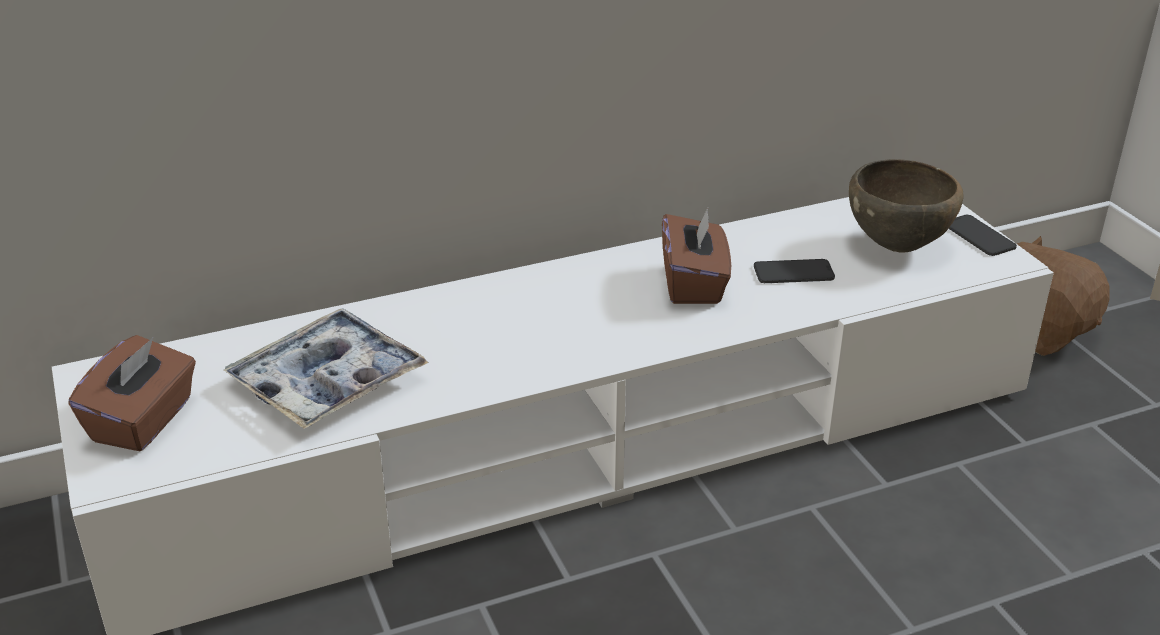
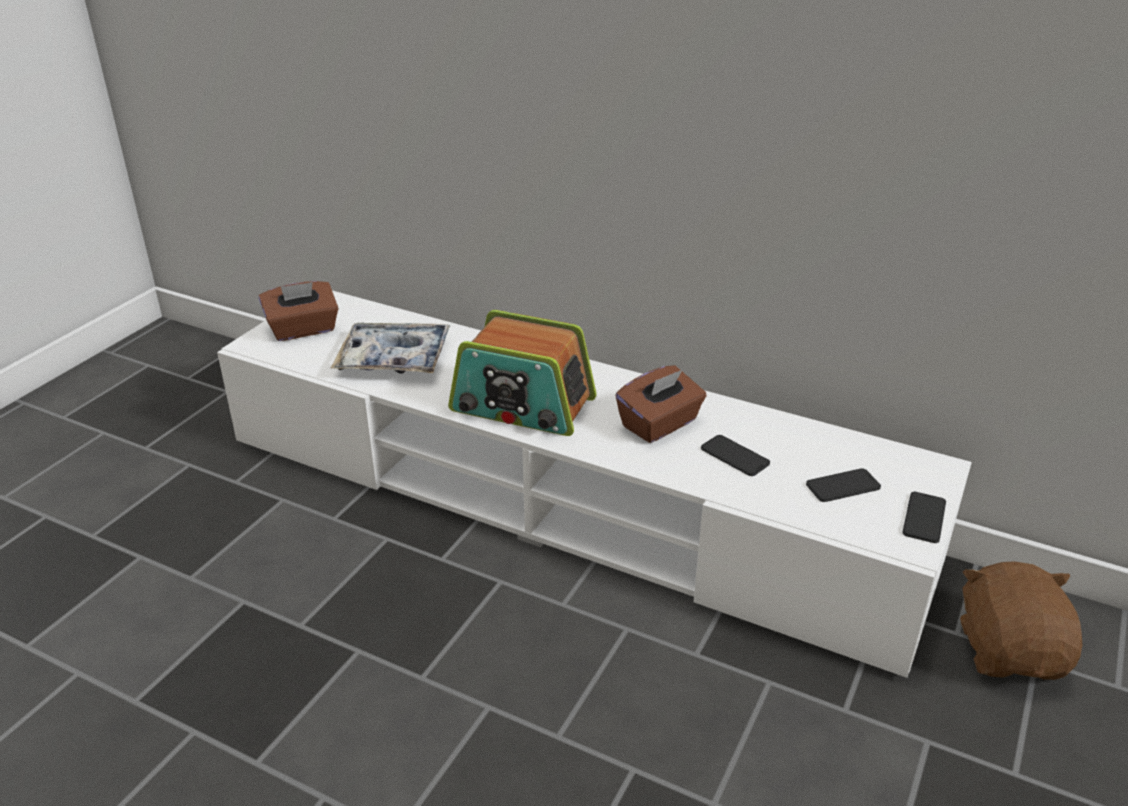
camera: 50 degrees right, 0 degrees up
brown bowl [849,159,964,253] -> phone [806,468,881,502]
none -> radio [448,310,597,436]

